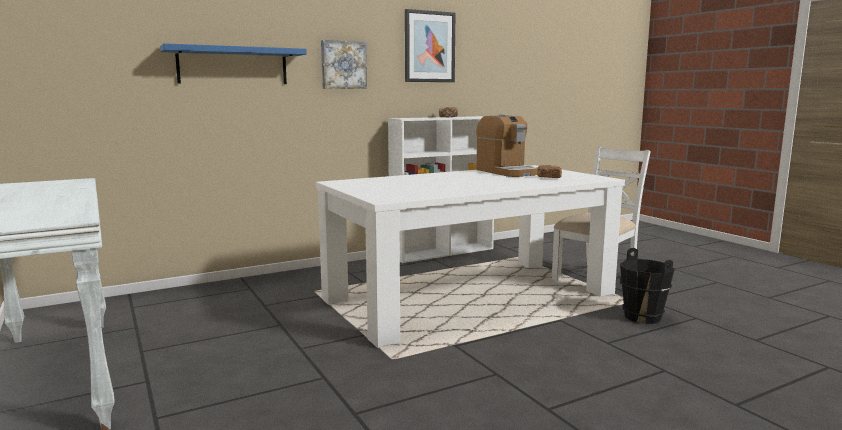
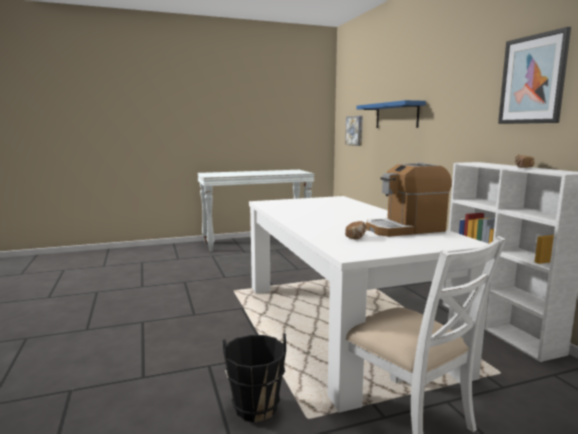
camera: 100 degrees right, 0 degrees up
picture [321,40,367,89] -> picture moved to [345,116,363,146]

